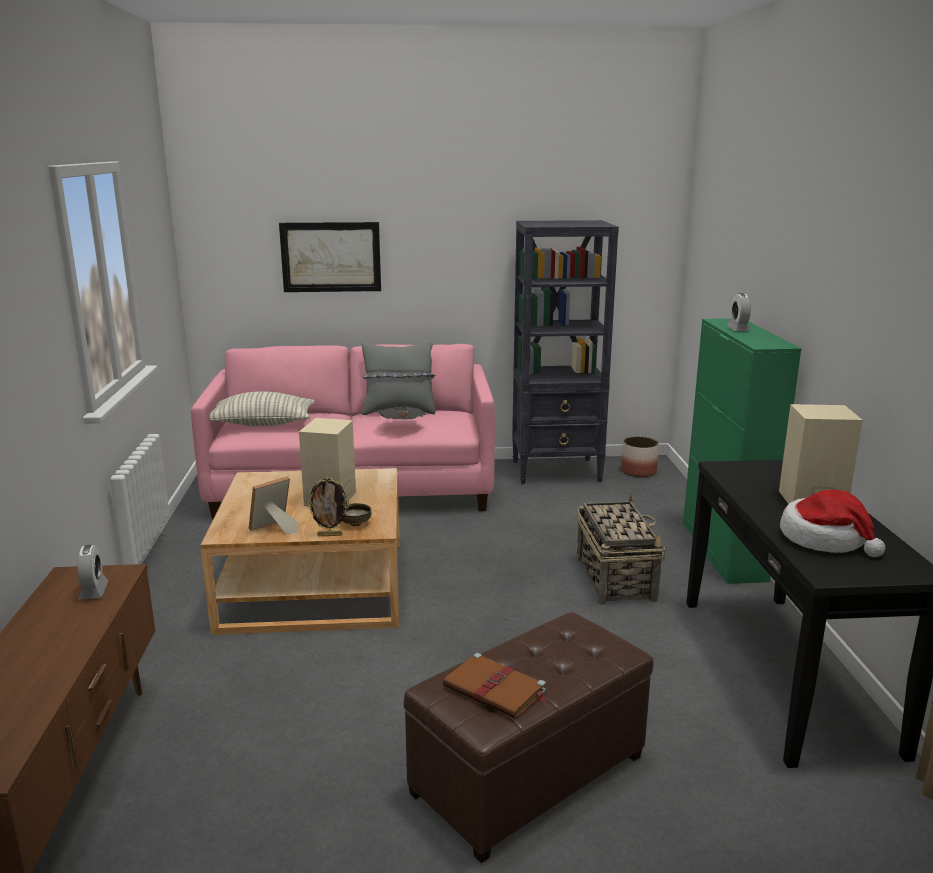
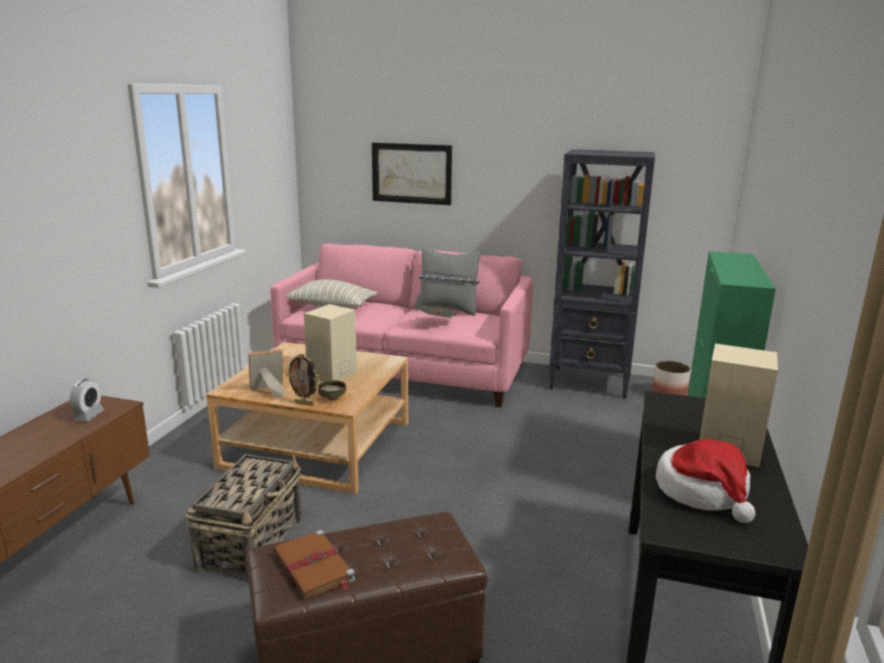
camera: 20 degrees right, 0 degrees up
basket [577,495,666,605] -> basket moved to [185,454,302,582]
alarm clock [727,293,751,331] -> none

